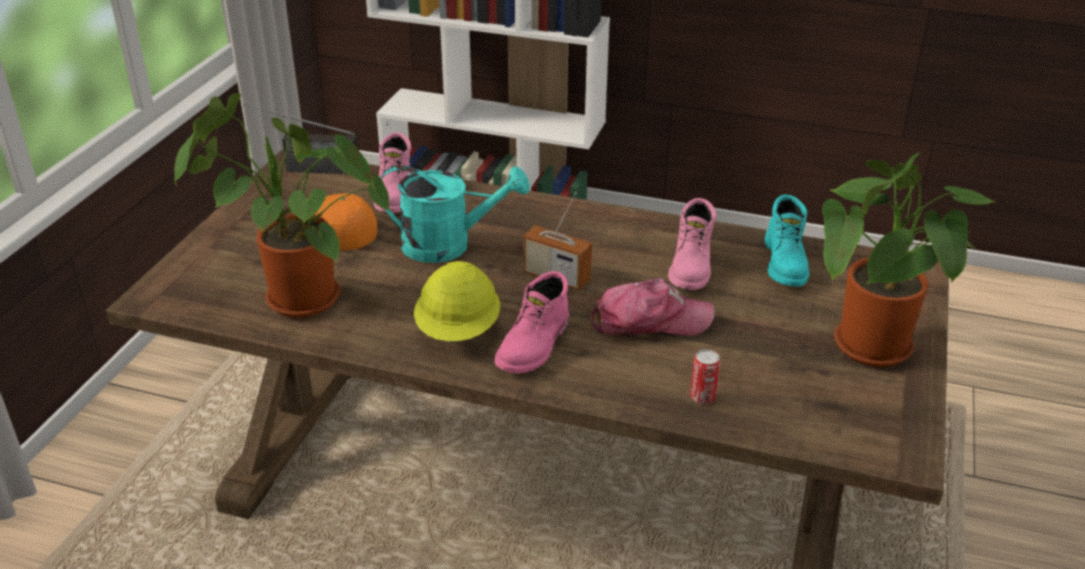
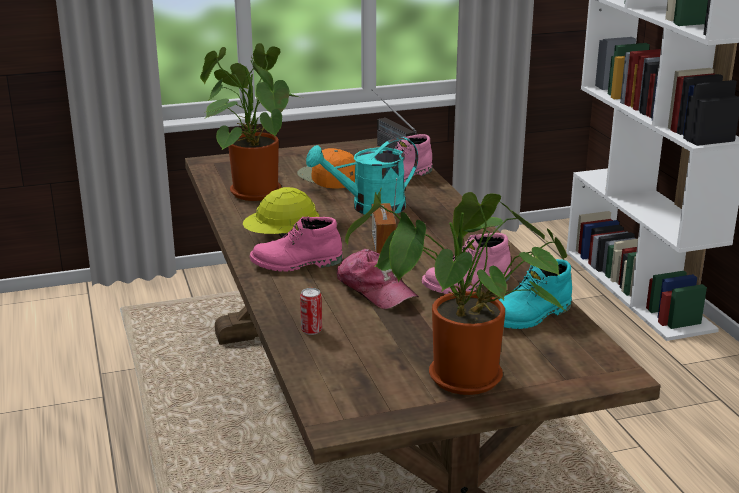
camera: 55 degrees right, 10 degrees down
turquoise watering can [381,165,530,263] -> turquoise watering can turned 105 degrees clockwise [306,137,418,216]

